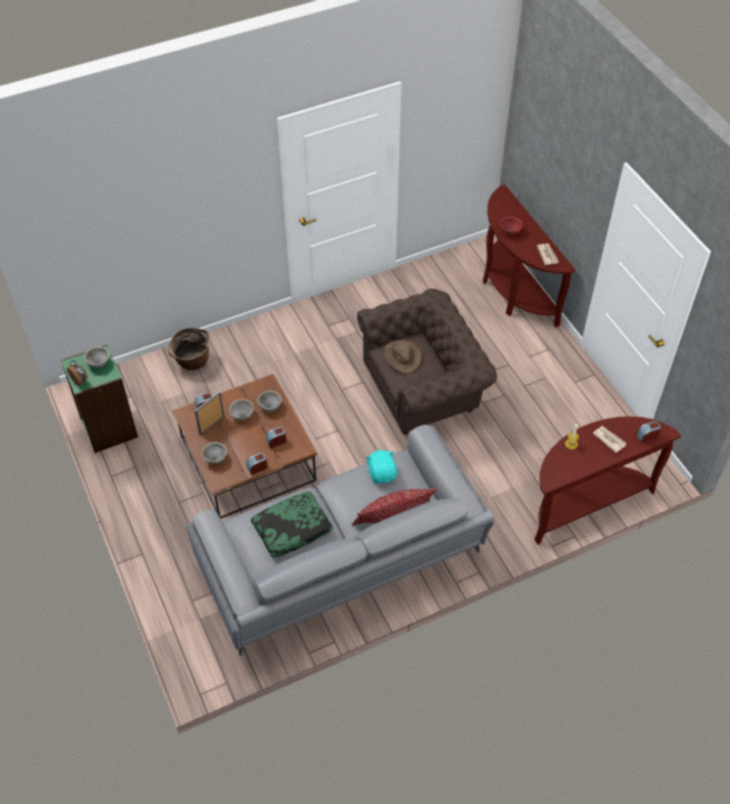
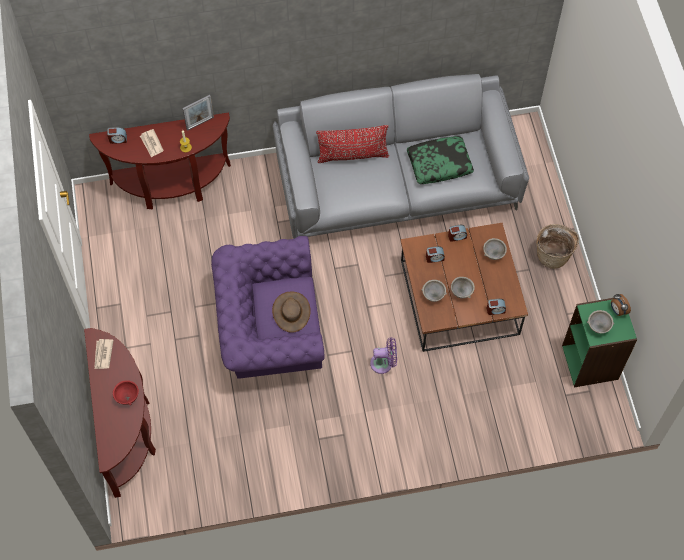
camera: 165 degrees left, 10 degrees up
basket [168,328,210,370] -> basket moved to [536,224,579,269]
picture frame [195,391,225,435] -> picture frame moved to [183,95,214,131]
brown armchair [357,288,497,434] -> purple armchair [211,236,325,379]
turquoise plush toy [365,450,397,484] -> none
none -> purple fan [370,337,397,374]

